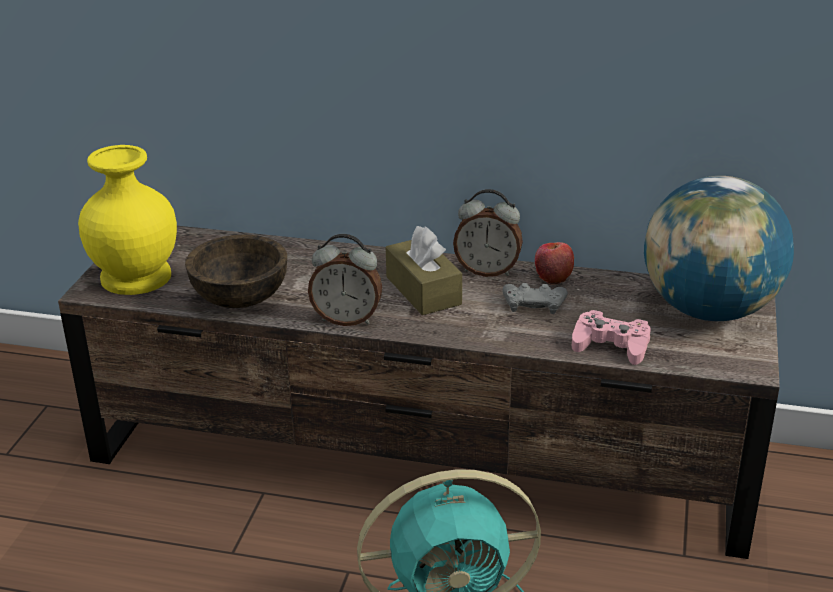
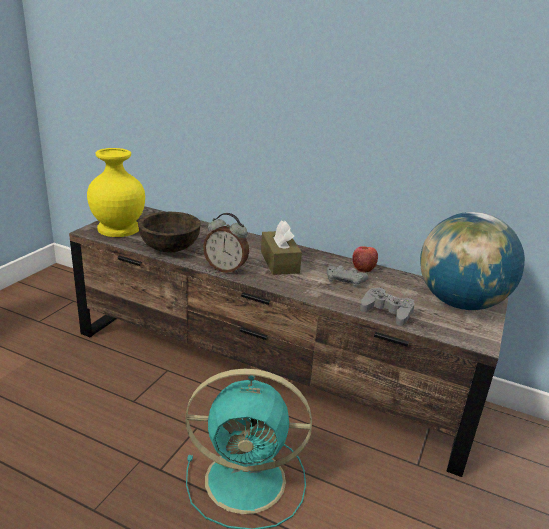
camera: 10 degrees right, 5 degrees down
alarm clock [453,189,523,277] -> none
pink game controller [572,310,651,365] -> grey game controller [360,288,415,326]

